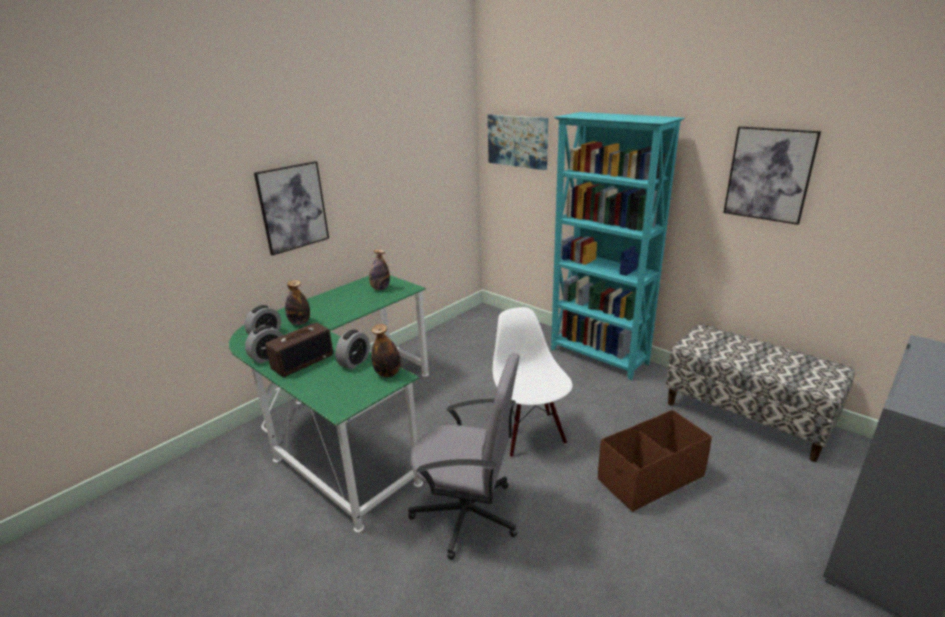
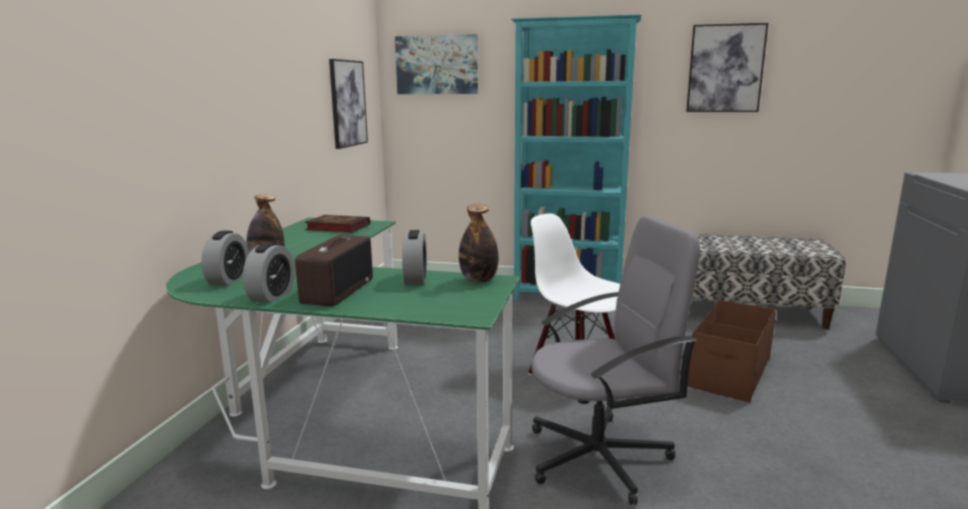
camera: 30 degrees left, 10 degrees down
picture [254,161,329,256] -> picture moved to [329,59,368,149]
bottle [369,250,390,290] -> book [305,215,370,233]

